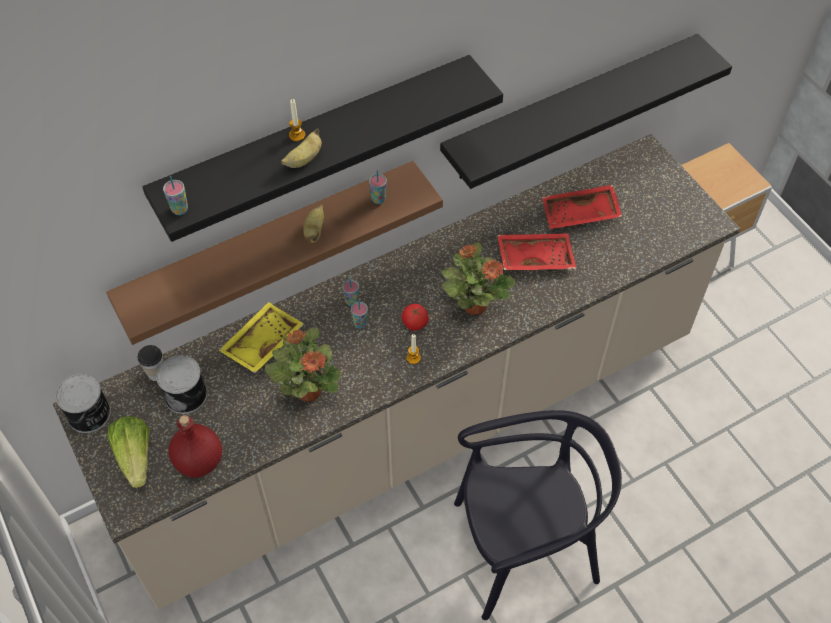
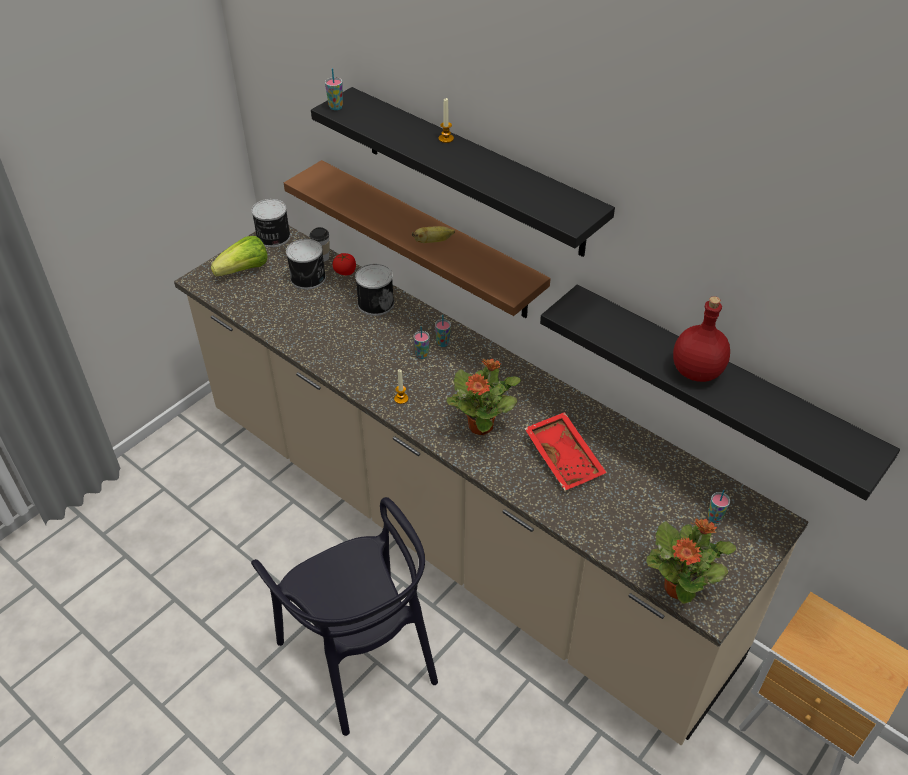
camera: 70 degrees right, 10 degrees down
red bottle [168,415,222,478] -> red bottle moved to [673,296,730,382]
yellow tray [218,302,304,373] -> can [355,264,394,316]
potted plant [265,327,341,402] -> potted plant moved to [646,519,736,604]
banana [281,128,322,168] -> none
cup [369,170,387,204] -> cup moved to [708,490,730,523]
tomato [401,304,429,331] -> tomato moved to [333,253,356,275]
red tray [542,184,622,229] -> none

